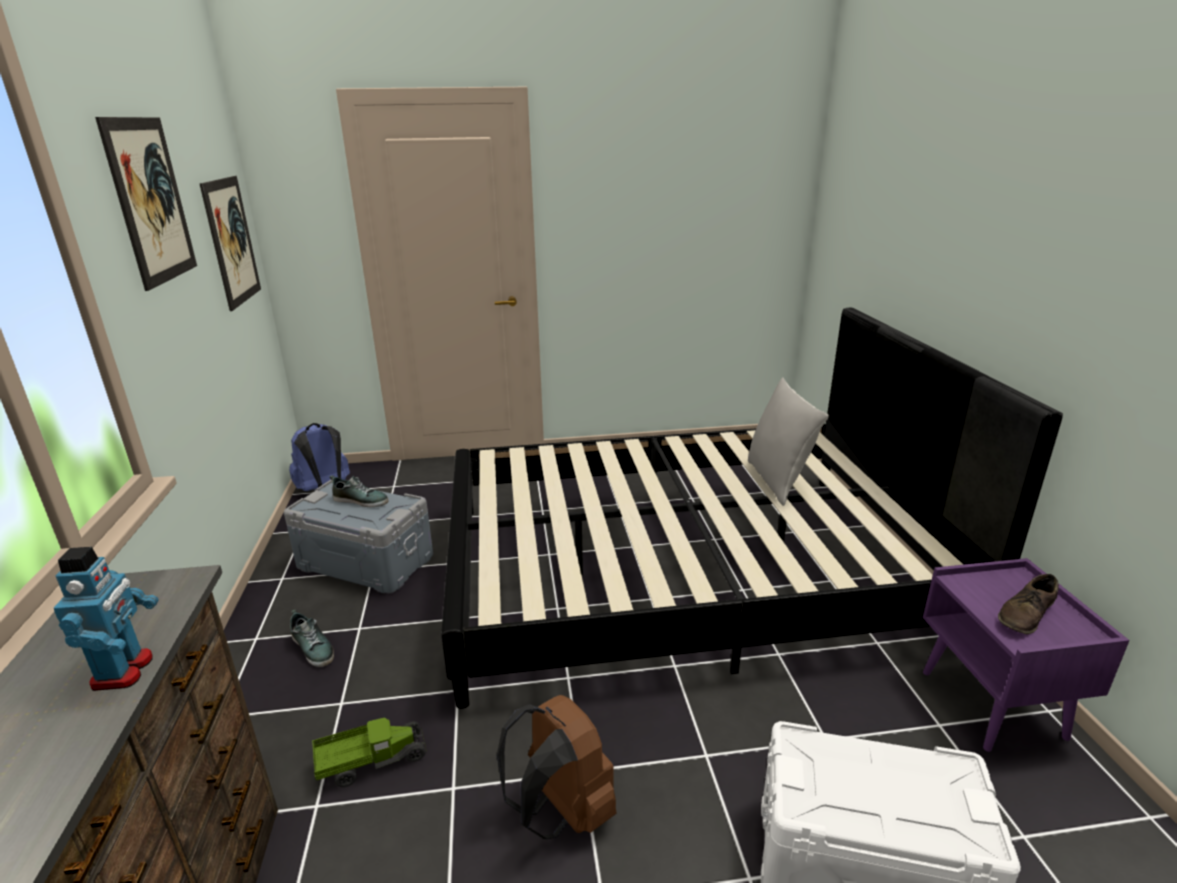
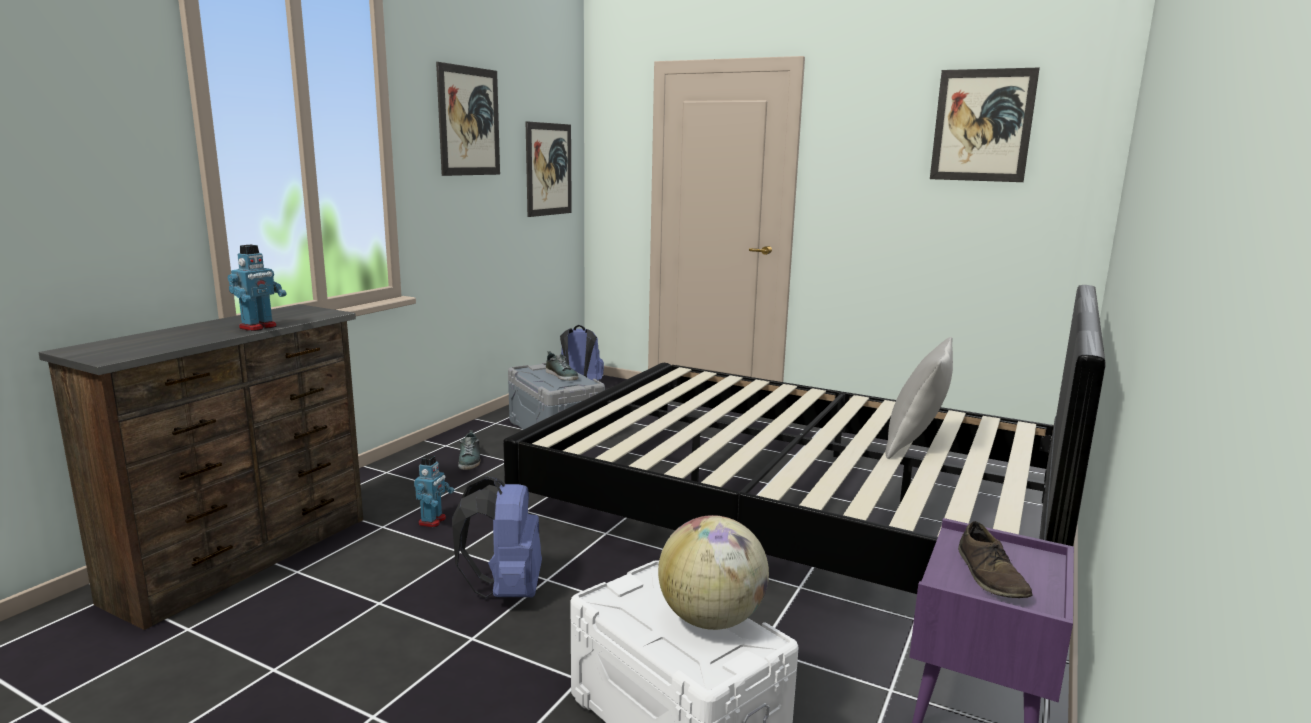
camera: 35 degrees right, 10 degrees down
toy truck [312,718,427,787] -> toy robot [414,455,454,527]
brown backpack [497,695,617,839] -> blue backpack [452,476,542,598]
brown shoe [998,574,1059,634] -> brown shoe turned 90 degrees counterclockwise [958,521,1032,598]
none -> globe [658,515,769,630]
none -> picture [930,68,1040,182]

